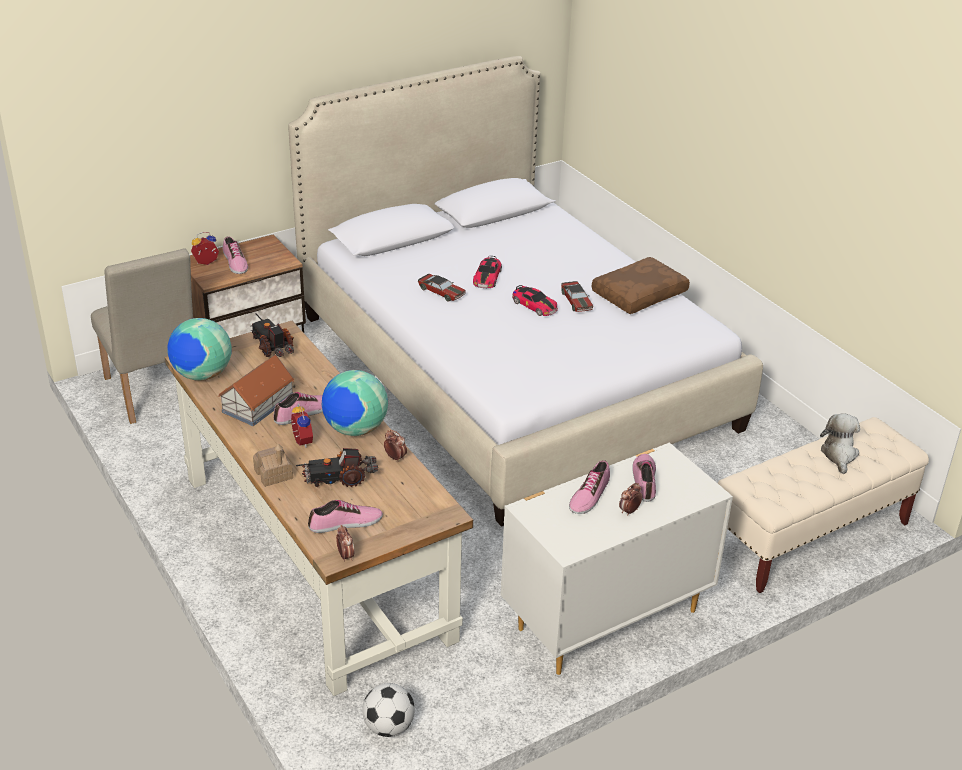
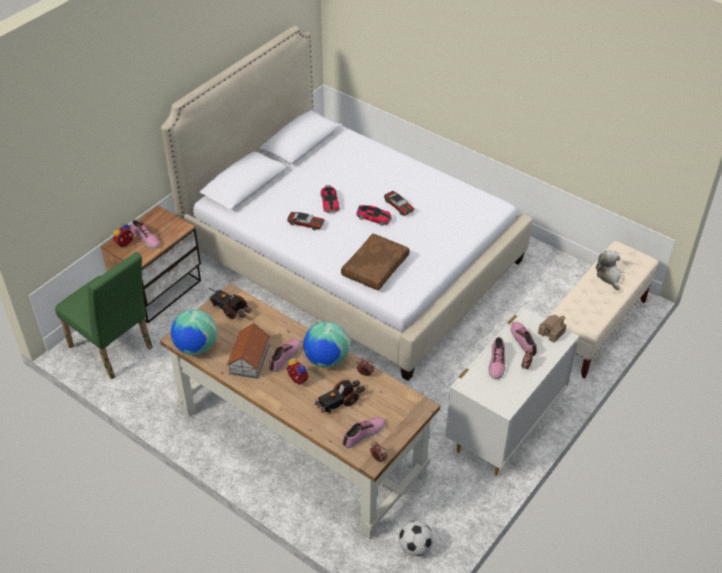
camera: 20 degrees left, 10 degrees up
beige chair [91,248,193,424] -> green chair [55,252,153,379]
toy house [253,444,293,487] -> toy house moved to [538,315,566,343]
brown pillow [591,257,690,314] -> brown pillow moved to [341,234,410,291]

